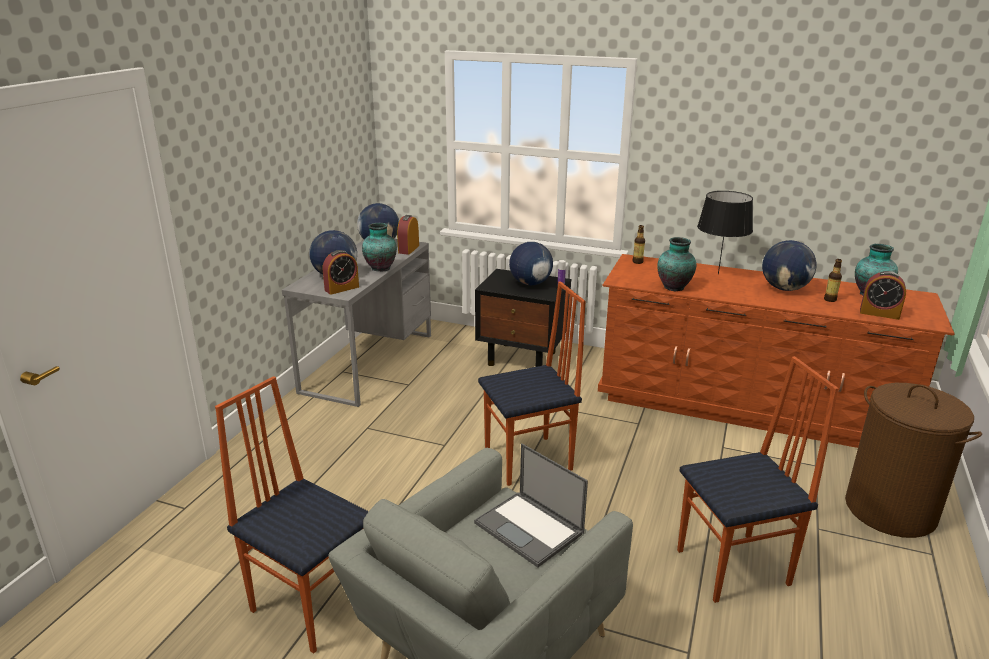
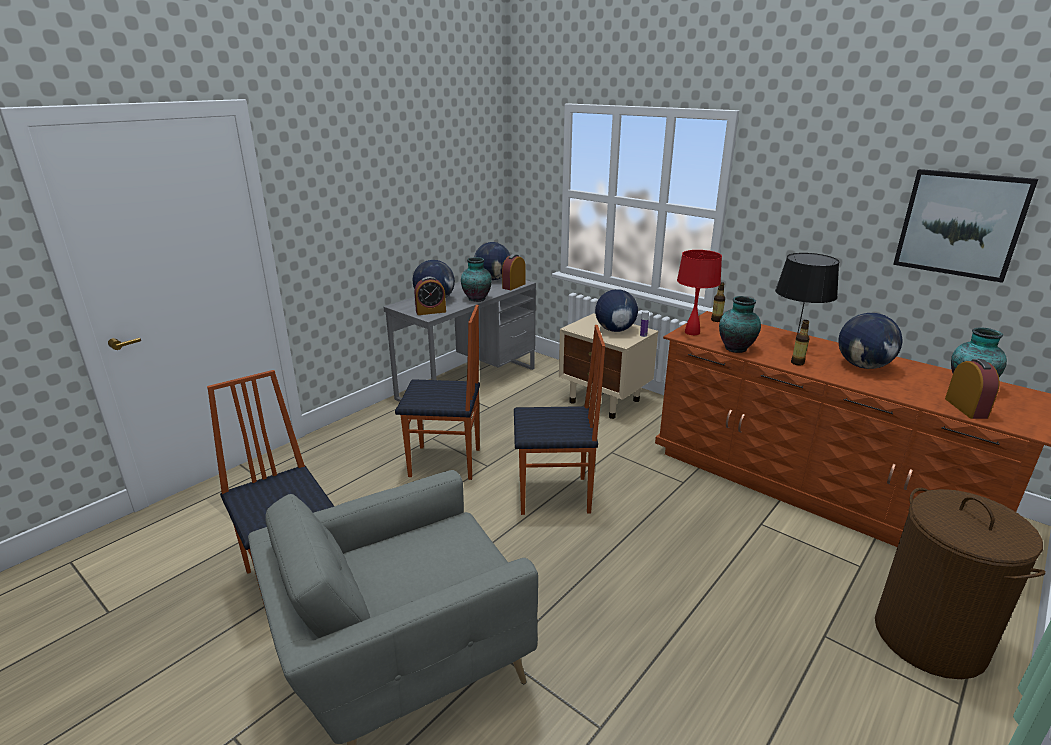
camera: 20 degrees right, 0 degrees up
laptop [474,443,588,568] -> none
black nightstand [475,269,571,367] -> beige nightstand [559,313,658,419]
chair [677,356,838,603] -> chair moved to [395,305,480,480]
bottle [824,259,842,302] -> bottle moved to [791,320,810,366]
alarm clock [860,271,906,320] -> alarm clock turned 135 degrees counterclockwise [945,359,1000,419]
none -> red table lamp [677,250,722,335]
none -> picture [893,169,1038,283]

